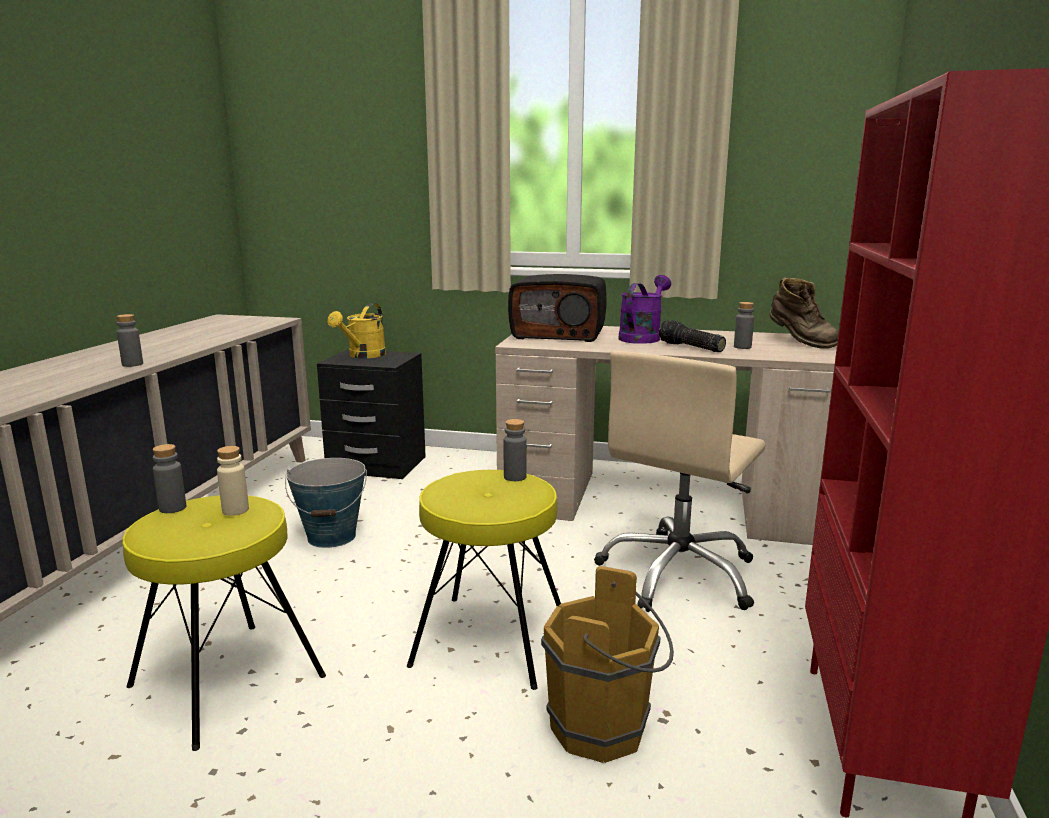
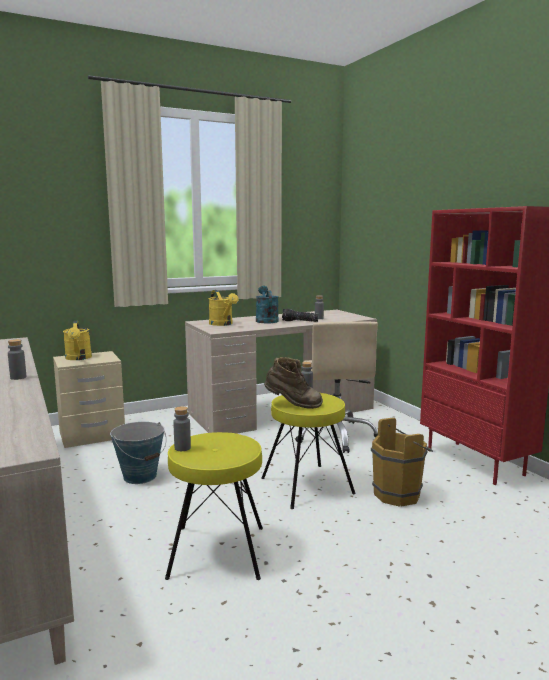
camera: 40 degrees left, 5 degrees down
beige bottle [217,446,249,516] -> none
black nightstand [317,349,426,479] -> beige nightstand [53,351,125,448]
radio [508,274,607,342] -> yellow watering can [209,290,238,326]
purple watering can [618,275,671,344] -> turquoise watering can [256,286,279,323]
brown boot [769,277,839,349] -> brown boot moved to [264,357,323,409]

